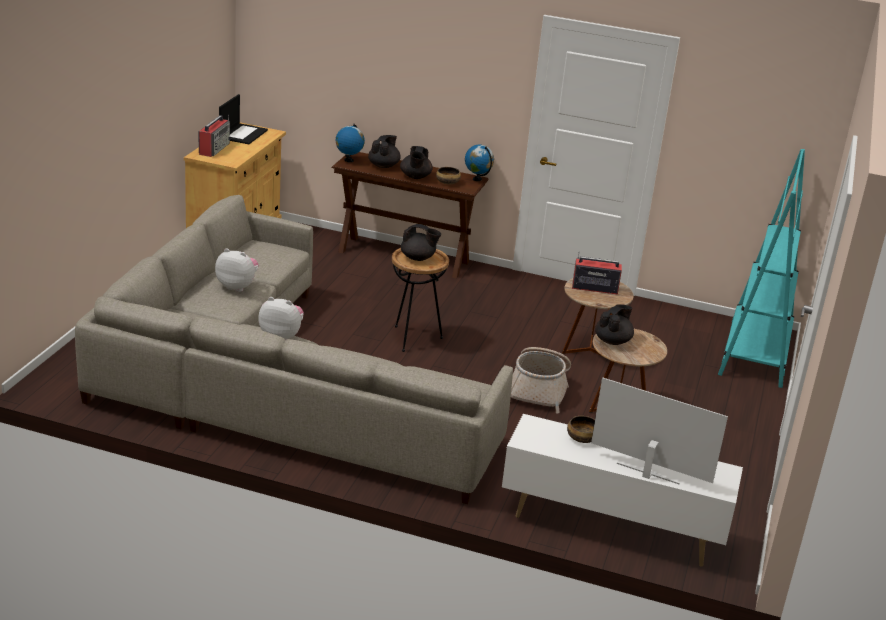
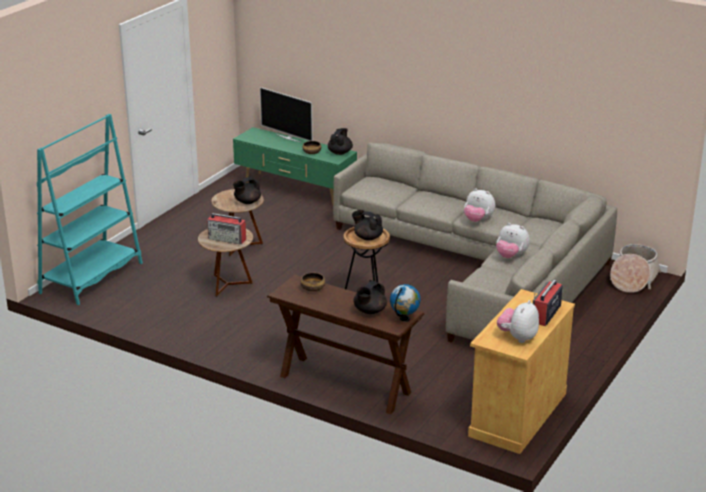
camera: 165 degrees left, 0 degrees up
laptop [219,94,268,144] -> plush toy [497,300,539,343]
black teapot [400,146,433,179] -> black teapot moved to [328,128,353,155]
globe [465,145,494,181] -> none
white tv stand [502,414,743,567] -> green tv stand [233,127,357,205]
basket [511,347,571,413] -> basket moved to [610,244,661,293]

